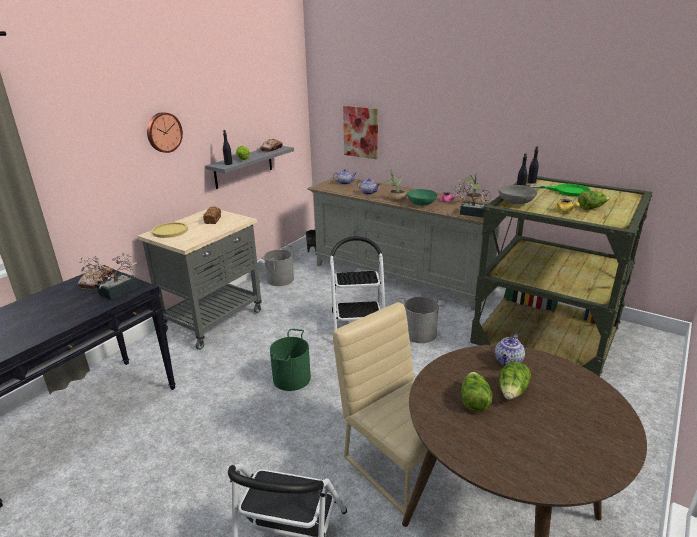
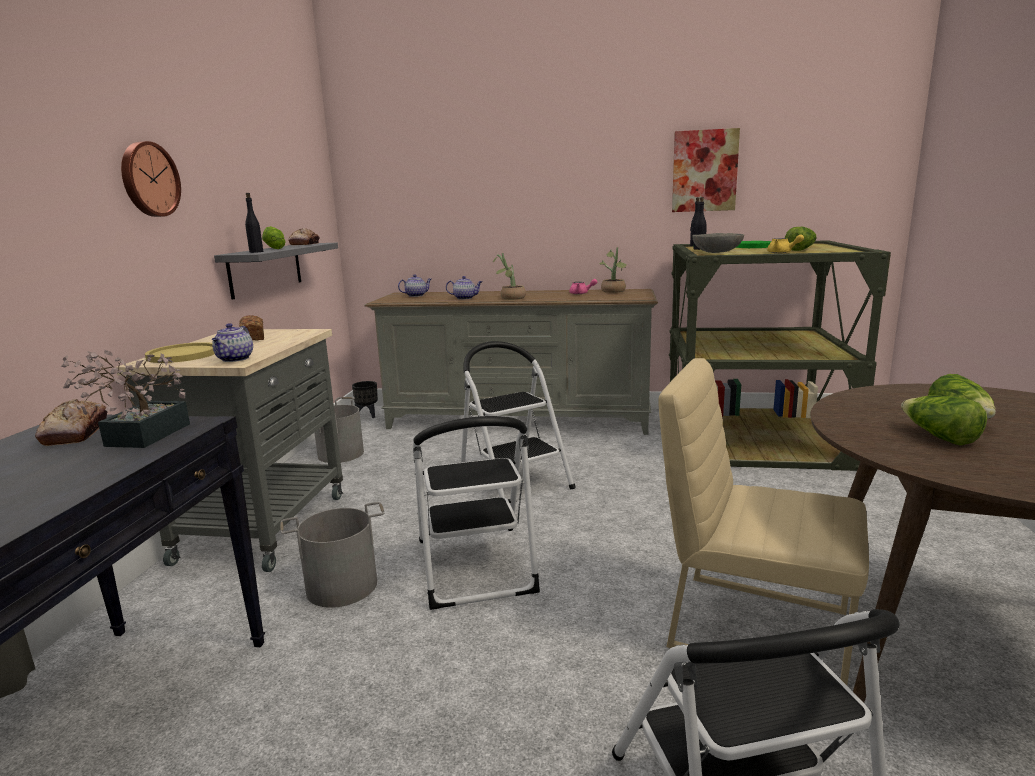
camera: 25 degrees left, 10 degrees down
green bucket [270,329,311,391] -> step ladder [413,416,540,610]
picture [343,106,378,159] -> picture moved to [672,128,740,212]
grey bucket [397,297,446,343] -> grey bucket moved to [280,502,384,608]
green bowl [407,189,437,205] -> none
potted plant [453,178,494,217] -> none
teapot [495,334,525,366] -> teapot moved to [212,323,253,362]

